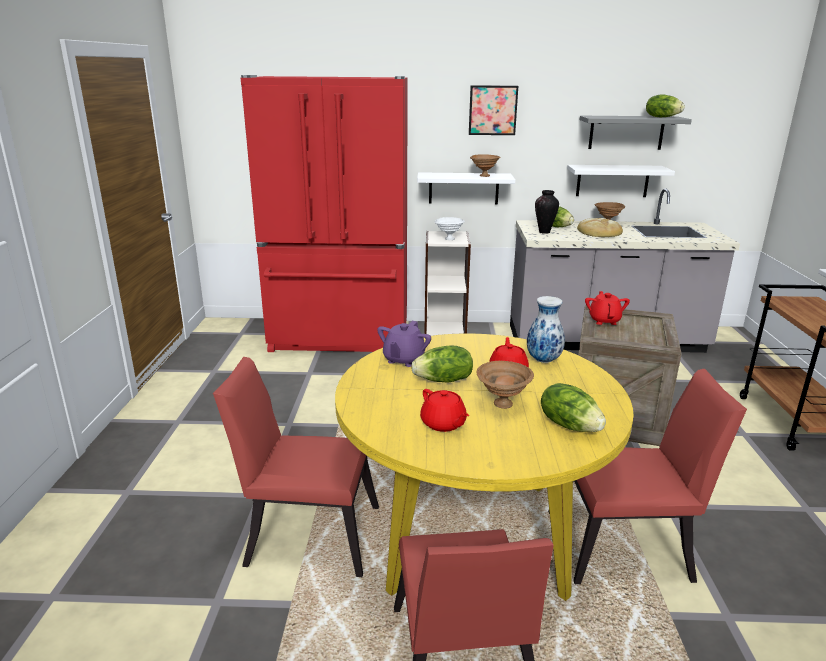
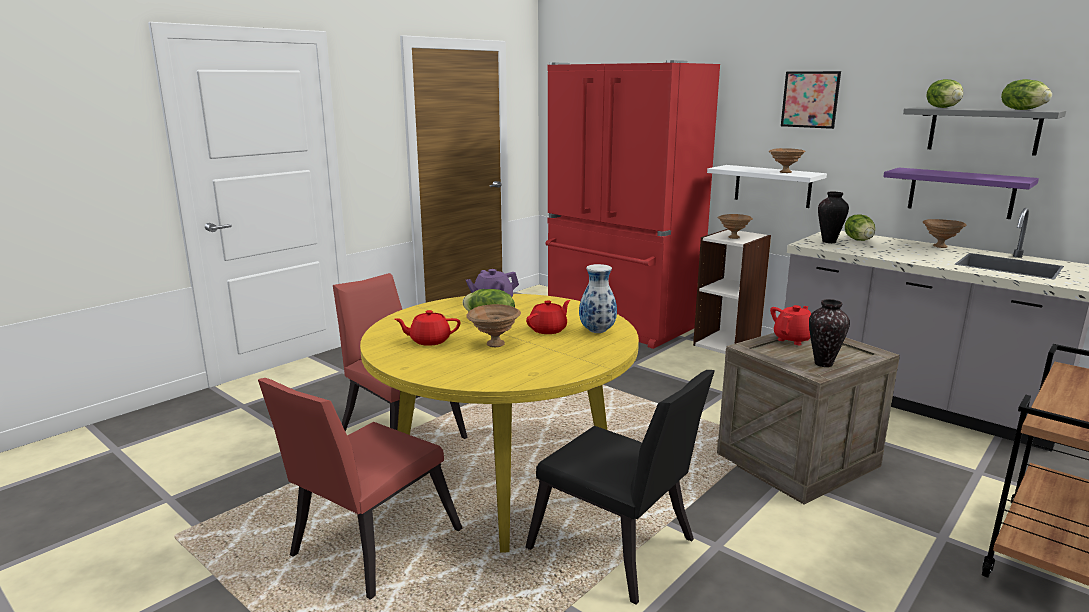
camera: 40 degrees right, 5 degrees down
red teapot [420,389,469,432] -> red teapot turned 75 degrees clockwise [394,310,461,346]
white bowl [434,217,465,240] -> brown bowl [718,214,753,239]
lettuce [541,383,606,432] -> lettuce moved to [926,79,963,108]
red chair [548,369,747,584] -> black chair [525,370,715,605]
white shelf [567,165,675,197] -> purple shelf [883,168,1039,219]
bread [577,218,623,237] -> none
none -> vase [809,299,850,367]

